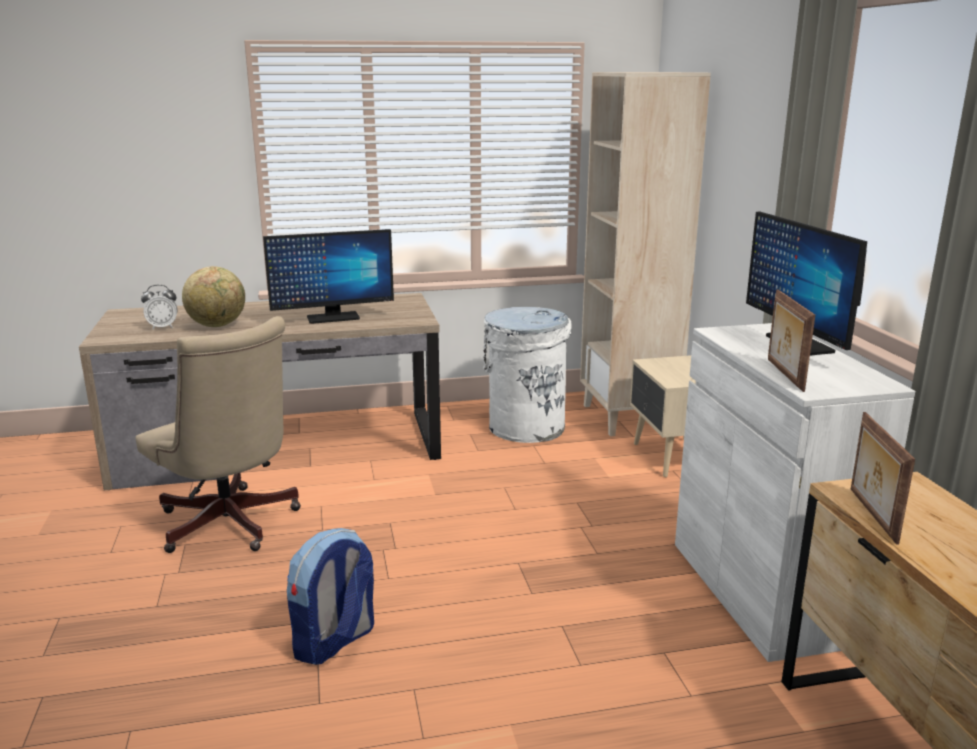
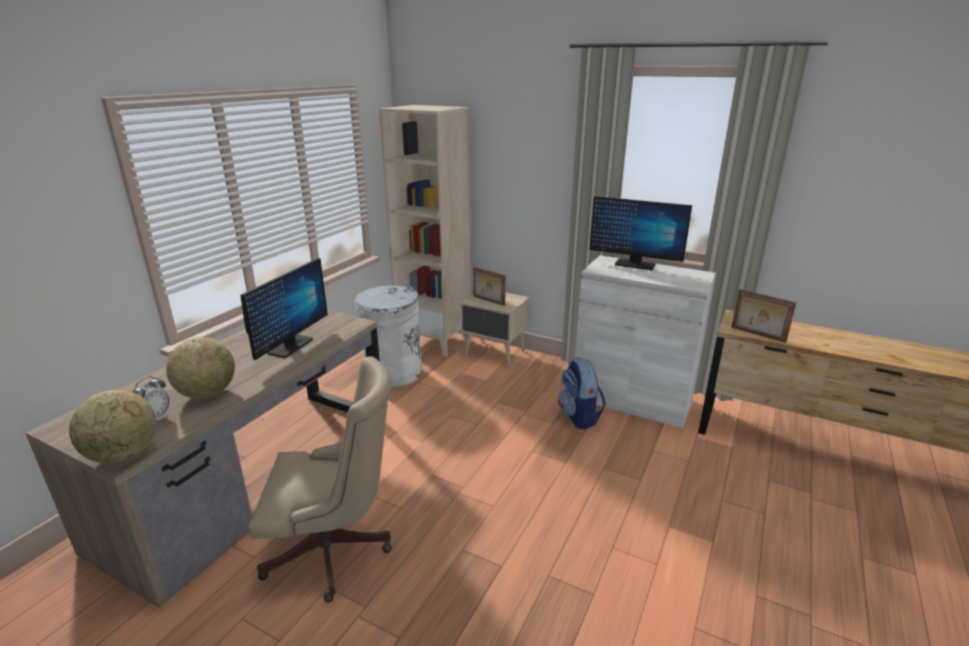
camera: 50 degrees left, 5 degrees up
backpack [287,528,374,665] -> backpack moved to [558,357,606,429]
picture frame [768,290,815,392] -> picture frame moved to [473,267,506,306]
none -> globe [69,390,156,463]

